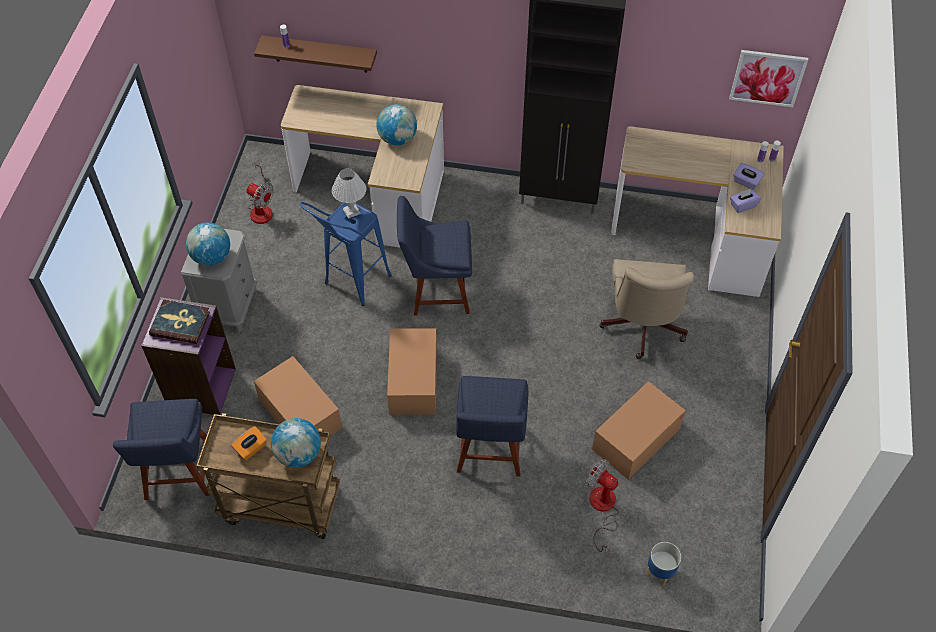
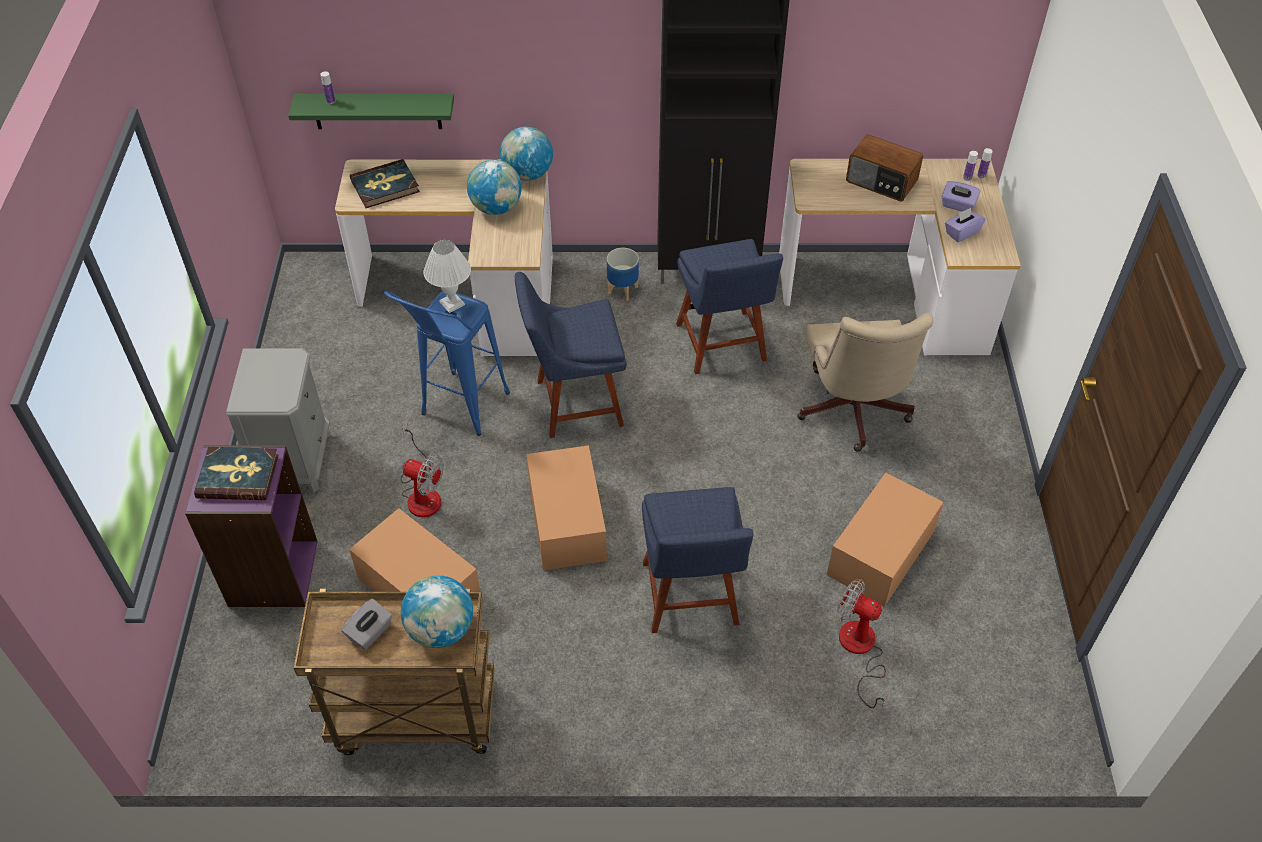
camera: 10 degrees left, 5 degrees down
blue chair [113,399,210,500] -> blue chair moved to [676,239,783,374]
globe [186,222,230,266] -> globe moved to [500,126,553,181]
orange tissue box [231,426,267,460] -> grey tissue box [341,599,392,650]
fan [246,160,274,224] -> fan moved to [401,422,443,517]
brown shelf [254,35,377,73] -> green shelf [288,93,454,129]
planter [646,542,681,586] -> planter moved to [607,248,639,301]
picture [729,50,808,107] -> none
none -> book [350,159,420,208]
none -> radio [846,134,923,202]

